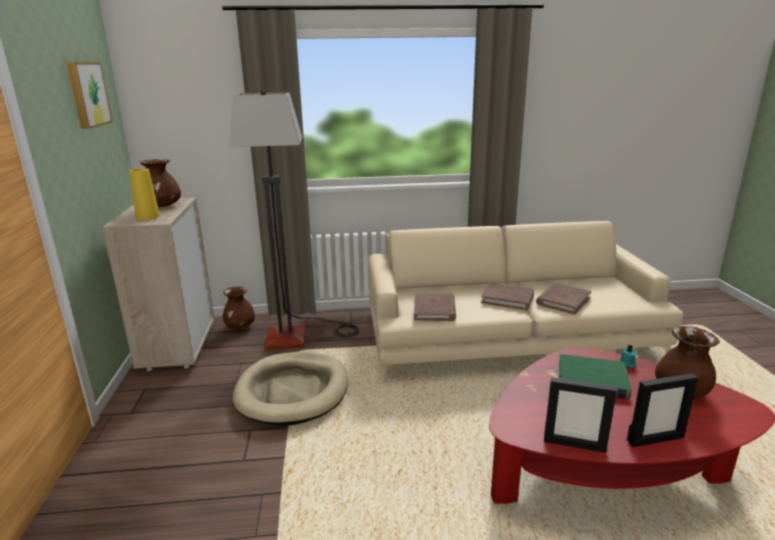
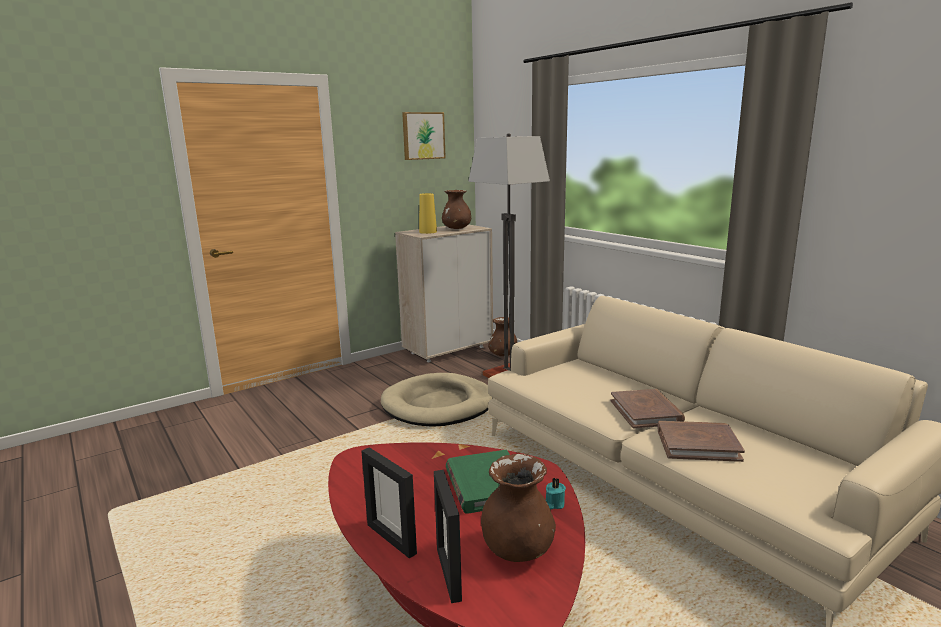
camera: 60 degrees right, 5 degrees down
brown book [414,293,456,321] -> none
picture frame [544,377,617,453] -> picture frame moved to [434,470,462,603]

